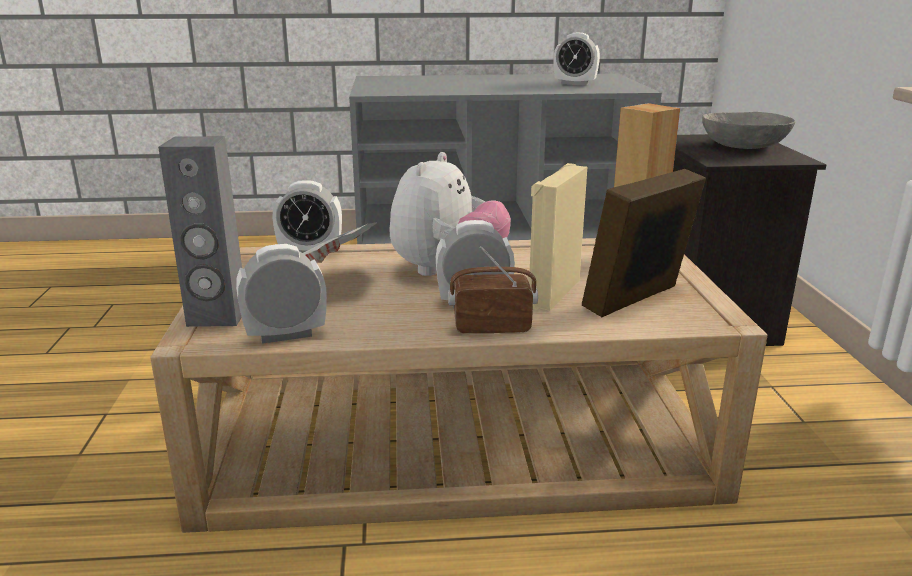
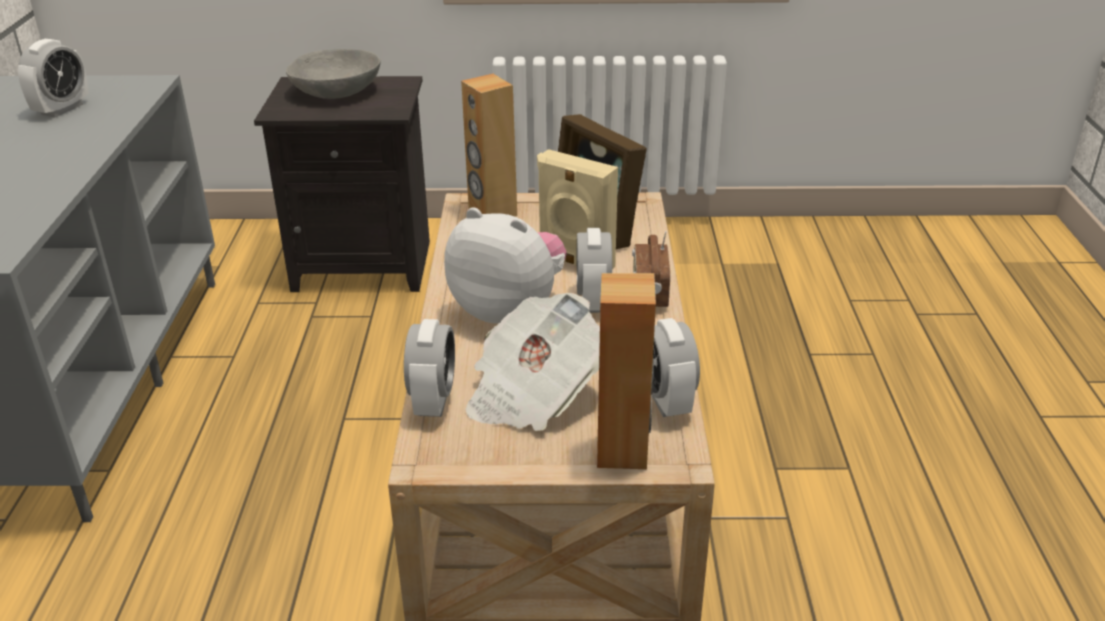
camera: 85 degrees left, 10 degrees up
grey speaker [158,136,242,327] -> brown speaker [597,273,656,469]

